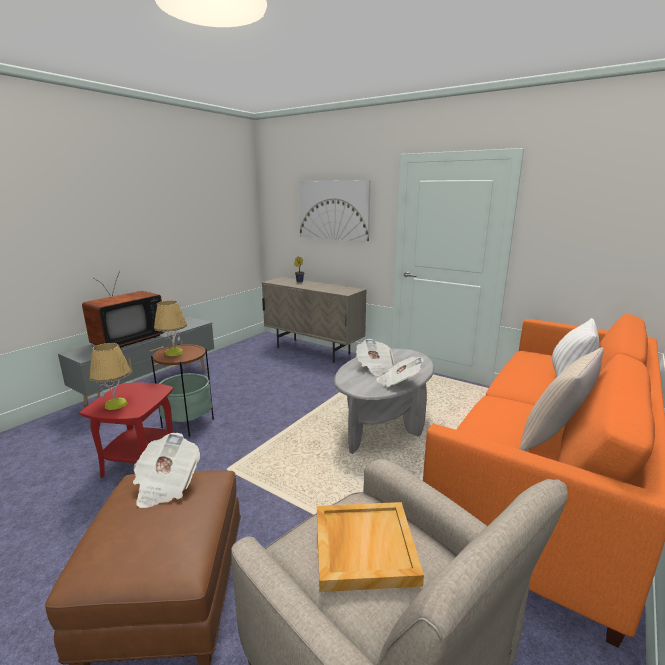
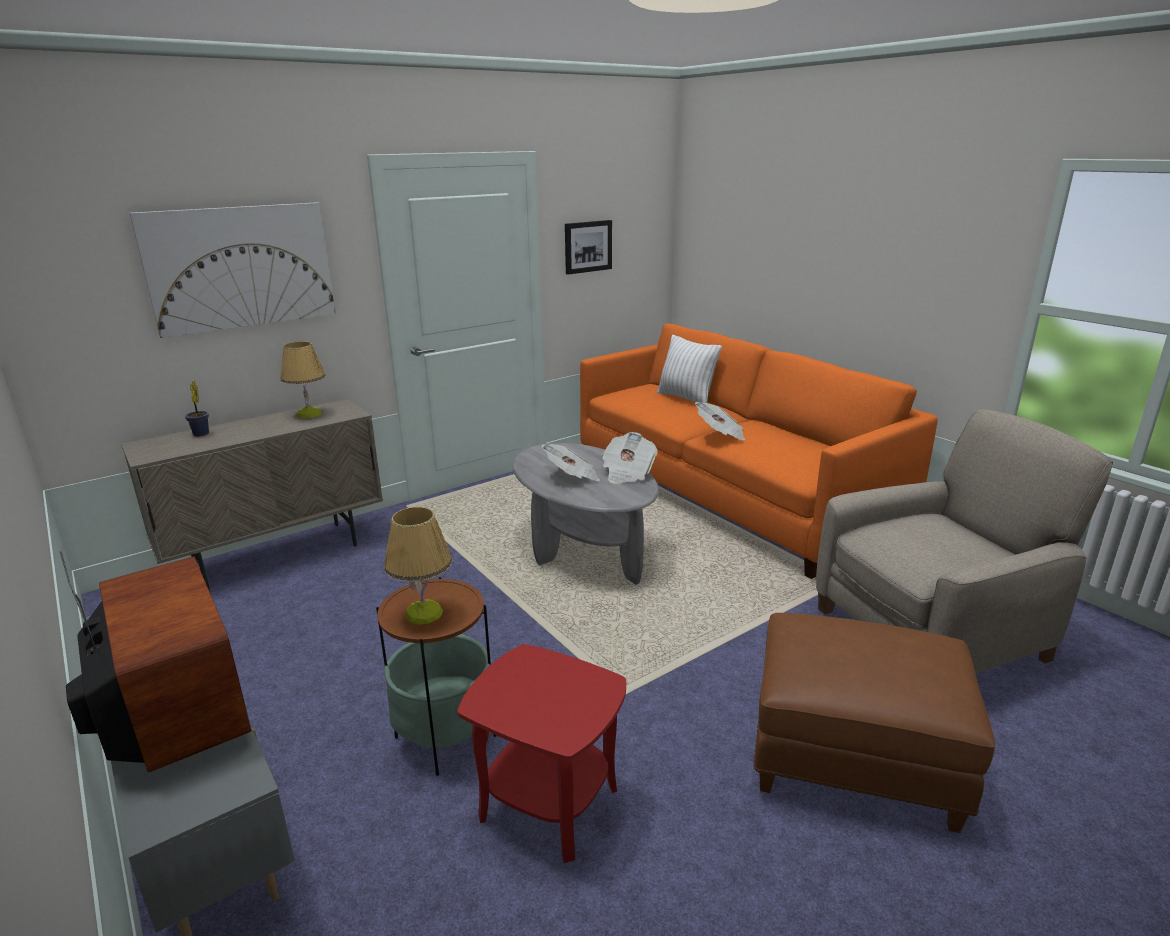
camera: 70 degrees left, 5 degrees up
table lamp [89,343,131,410] -> table lamp moved to [281,341,326,418]
newspaper [133,433,200,508] -> newspaper moved to [695,402,745,441]
beige tray [317,502,424,592] -> none
beige pillow [519,347,604,451] -> none
none -> picture [565,220,612,275]

